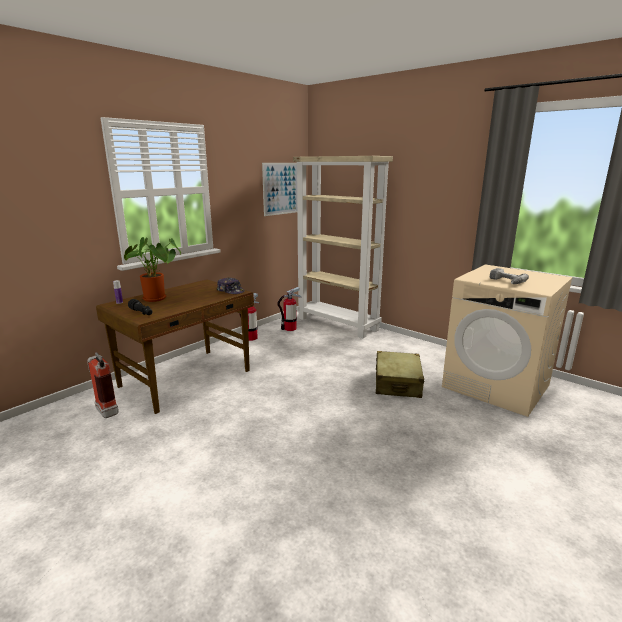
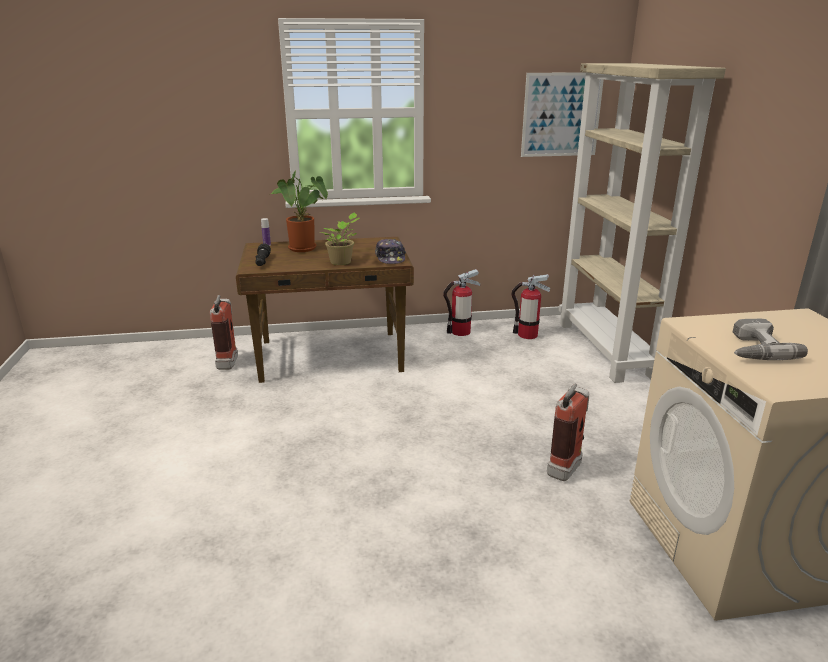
camera: 40 degrees right, 5 degrees up
beige suitcase [376,351,424,398] -> fire extinguisher [547,383,589,481]
none -> potted plant [321,213,360,265]

